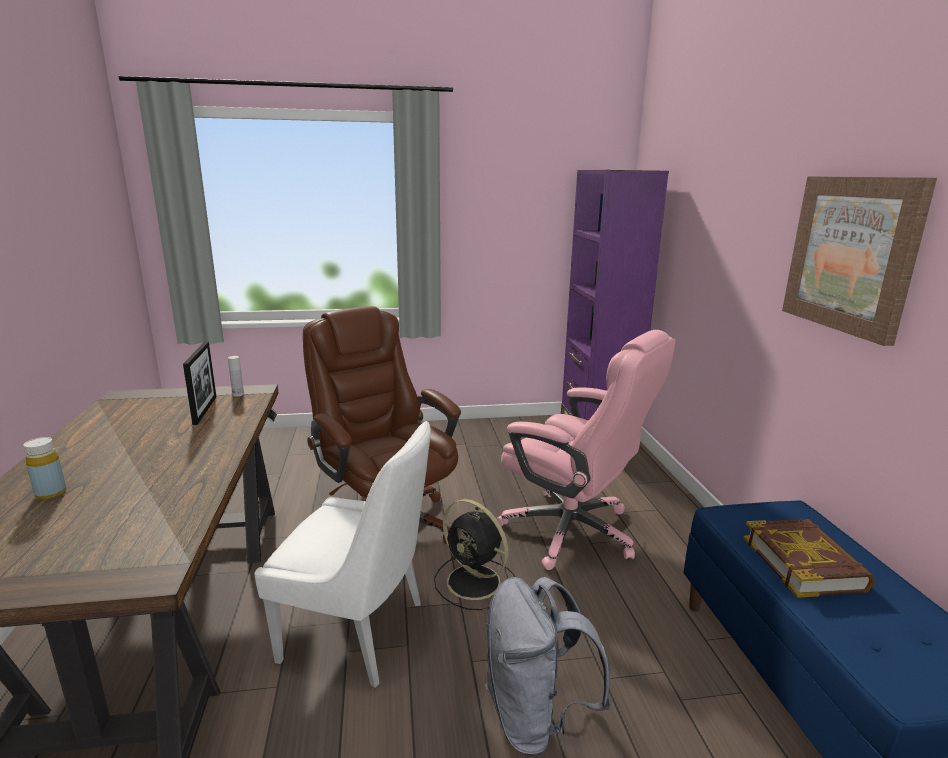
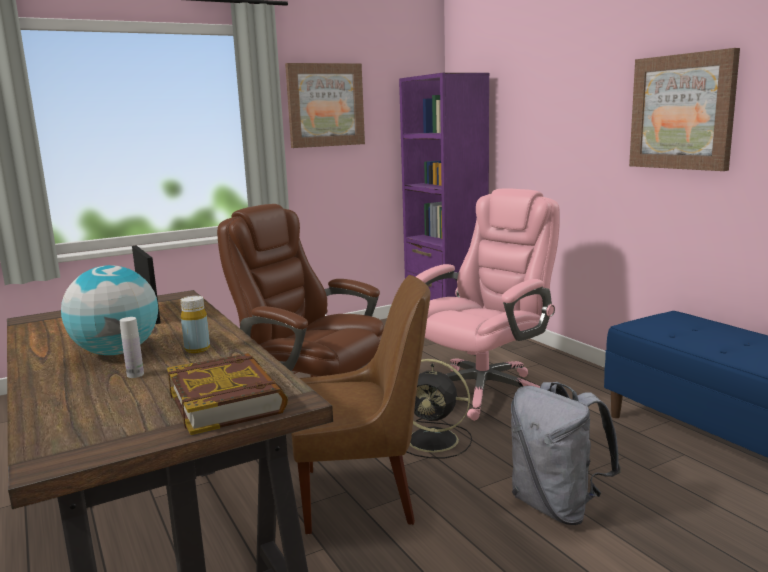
camera: 20 degrees left, 5 degrees down
yellow bottle [23,437,66,499] -> yellow bottle moved to [180,296,210,353]
white bottle [228,356,244,396] -> white bottle moved to [120,317,144,378]
white chair [254,421,431,688] -> brown chair [291,275,431,534]
pink office chair [497,330,675,570] -> pink office chair turned 60 degrees counterclockwise [416,188,560,421]
book [744,519,875,598] -> book moved to [167,353,288,435]
none -> globe [61,265,158,355]
none -> picture [285,63,365,148]

